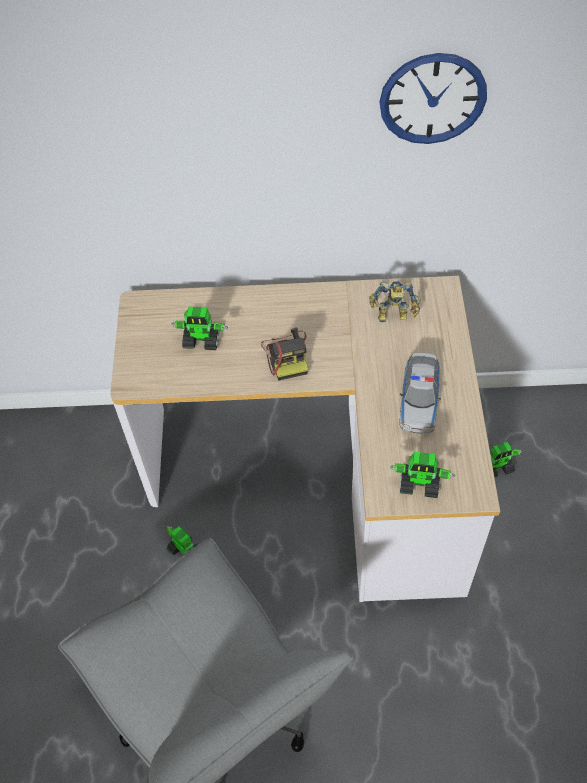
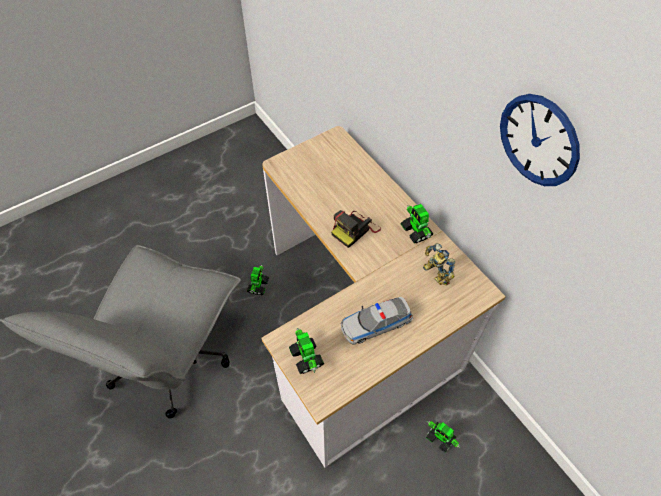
camera: 55 degrees right, 0 degrees up
toy robot [172,307,228,350] -> toy robot moved to [401,204,433,243]

